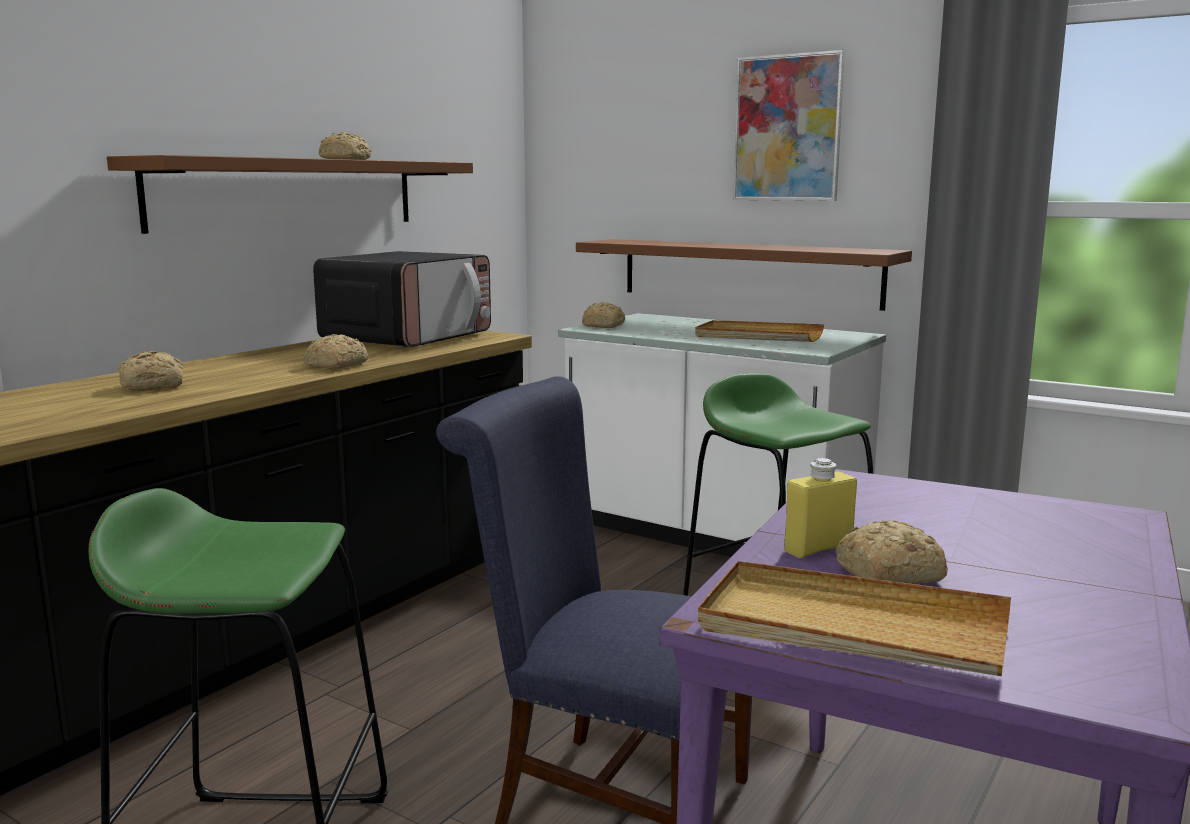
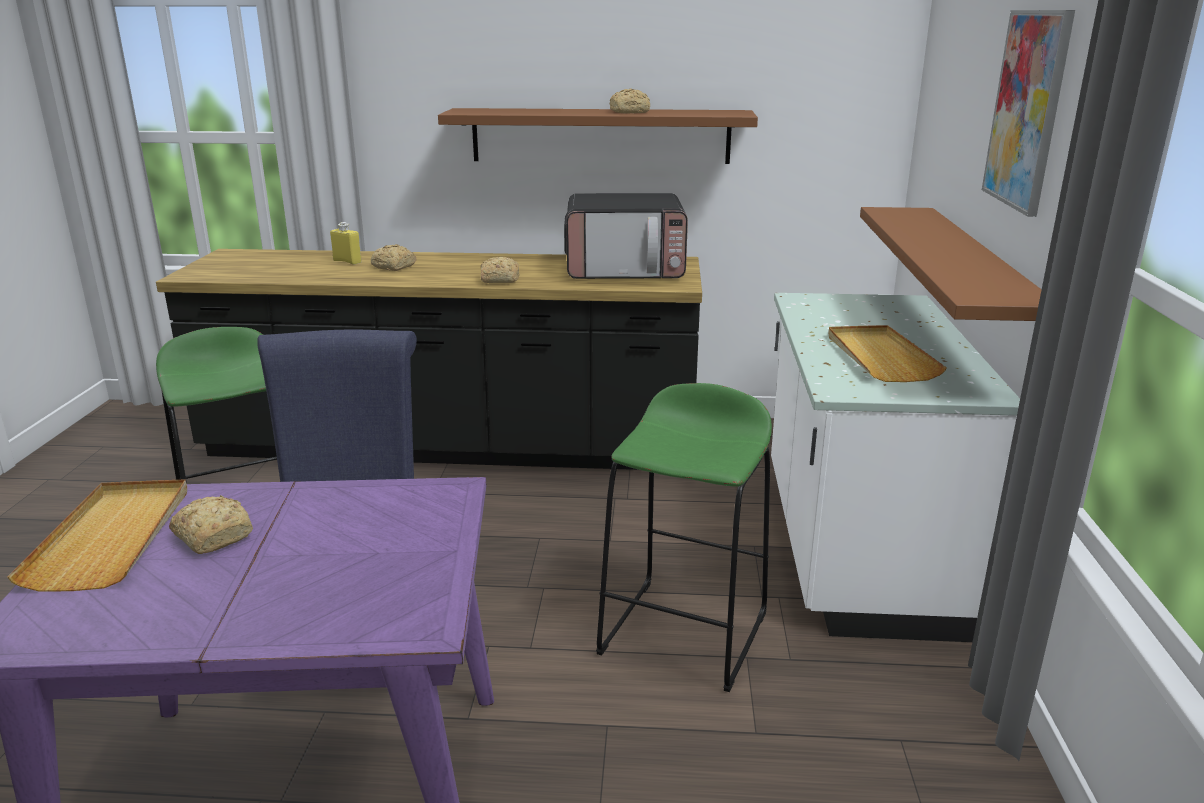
camera: 60 degrees right, 10 degrees up
bread [582,302,625,328] -> none
yellow bottle [784,458,857,558] -> yellow bottle moved to [330,222,362,265]

